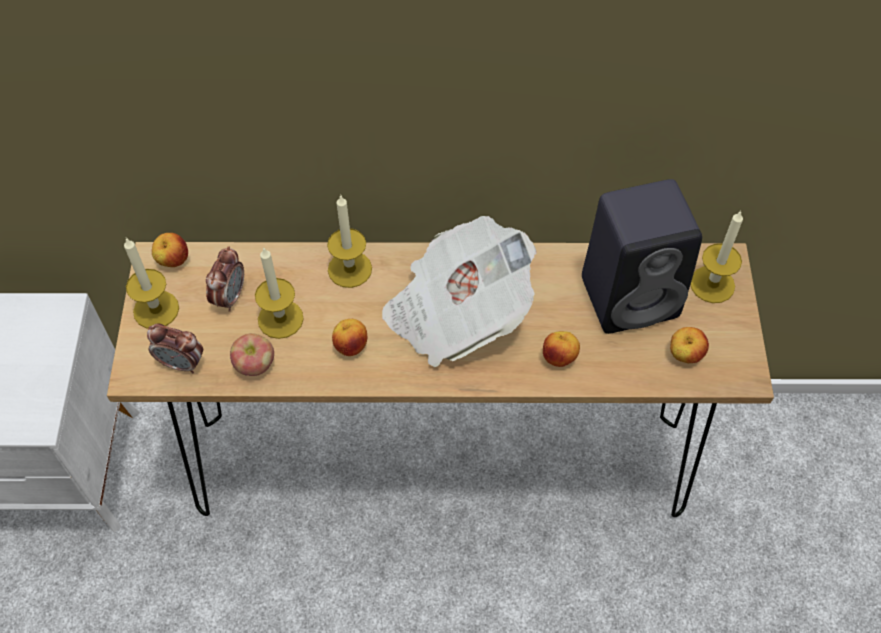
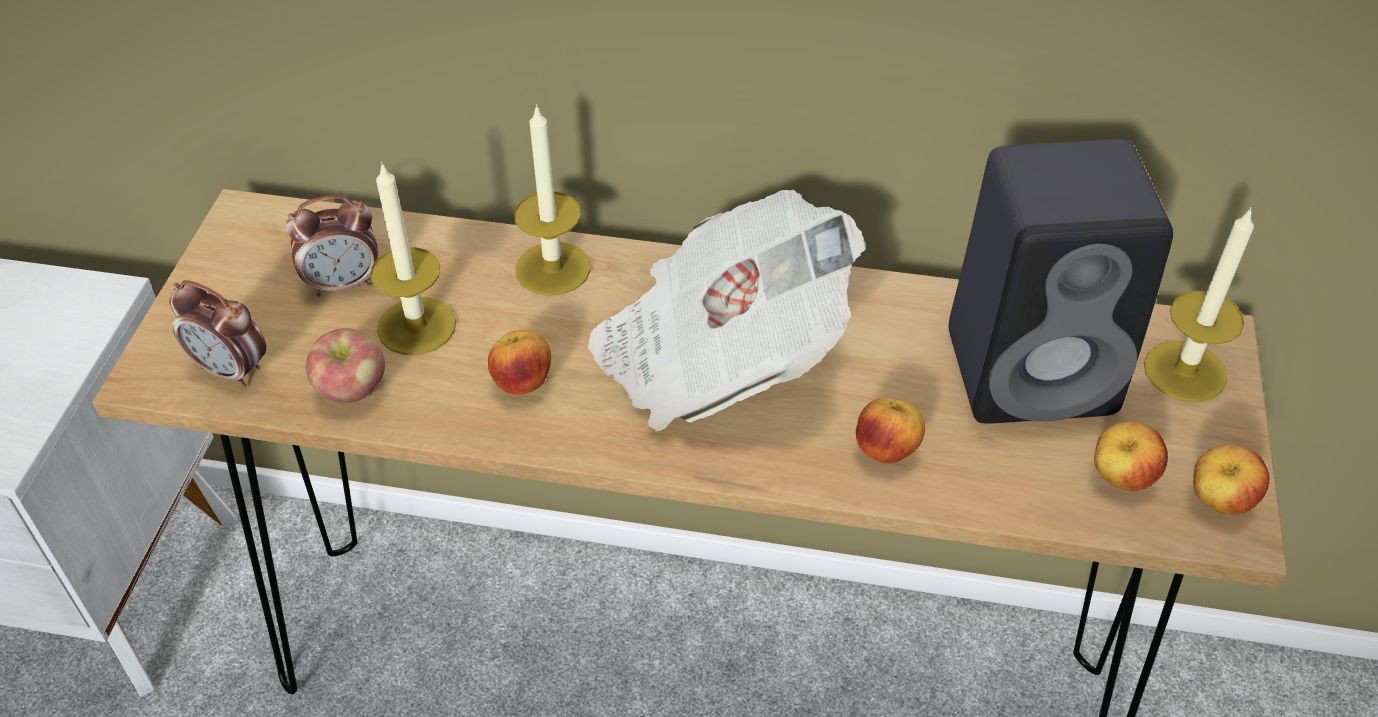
camera: 10 degrees right, 10 degrees down
candle [124,238,179,329] -> none
apple [152,233,188,267] -> apple moved to [1193,444,1270,515]
alarm clock [206,246,244,312] -> alarm clock turned 45 degrees clockwise [286,195,378,297]

